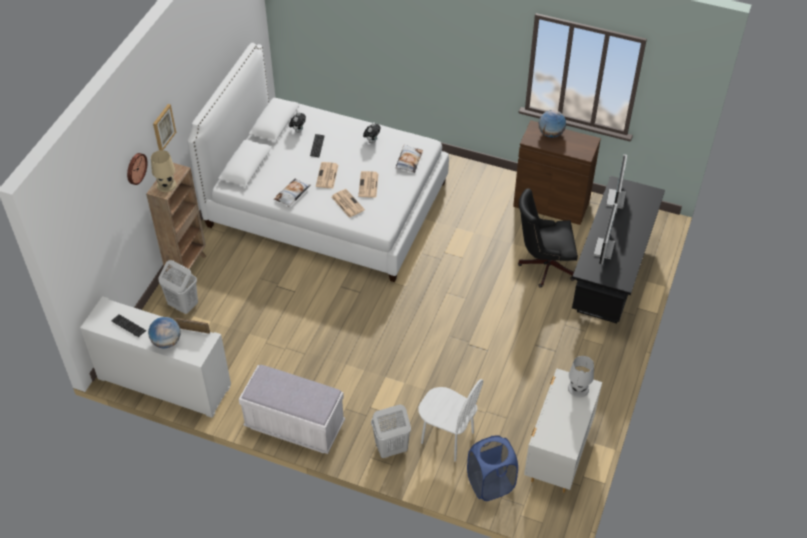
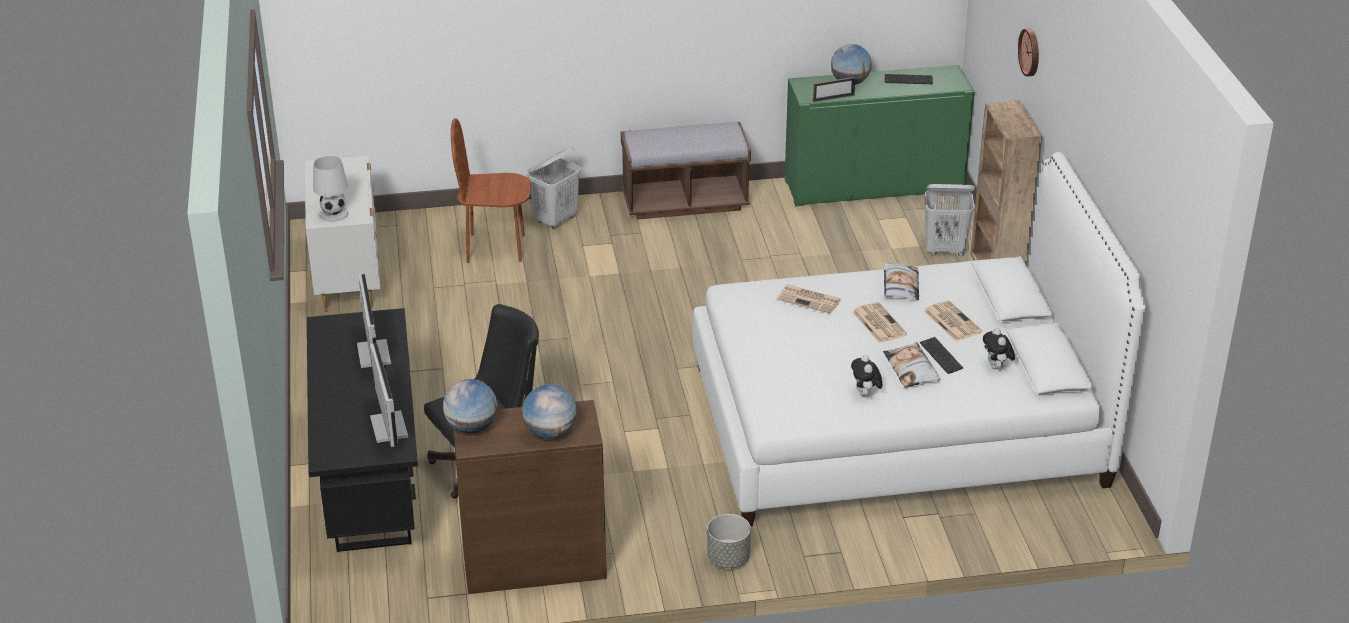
camera: 150 degrees right, 15 degrees down
white cabinet [80,296,231,418] -> green cabinet [785,65,974,206]
beige table lamp [151,150,176,192] -> none
picture [153,104,176,150] -> none
white bench [239,365,345,454] -> brown bench [621,122,751,220]
newspaper [358,171,379,197] -> newspaper moved to [924,301,982,341]
pillow [395,144,423,173] -> pillow moved to [883,342,940,388]
white chair [419,379,483,462] -> brown chair [451,118,531,263]
blue laundry basket [467,435,518,501] -> none
none -> globe [443,379,498,433]
none -> grey planter [707,514,751,568]

